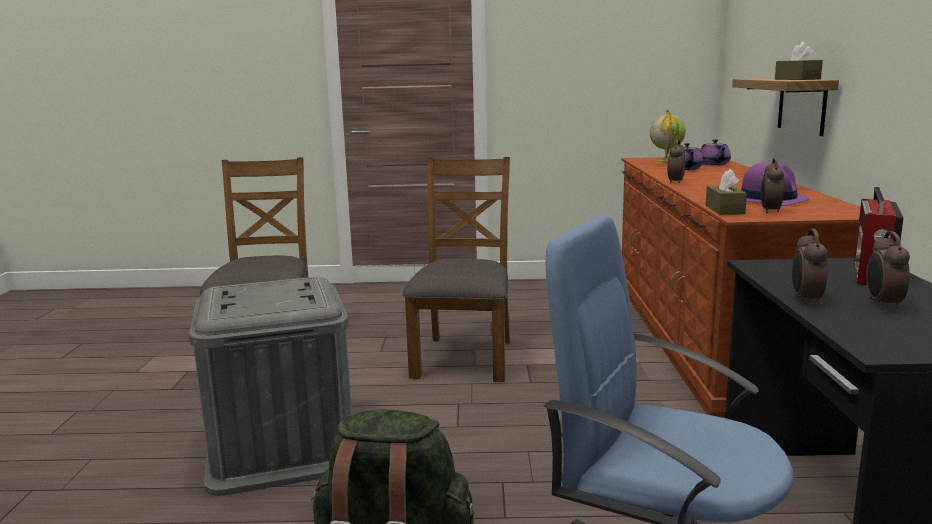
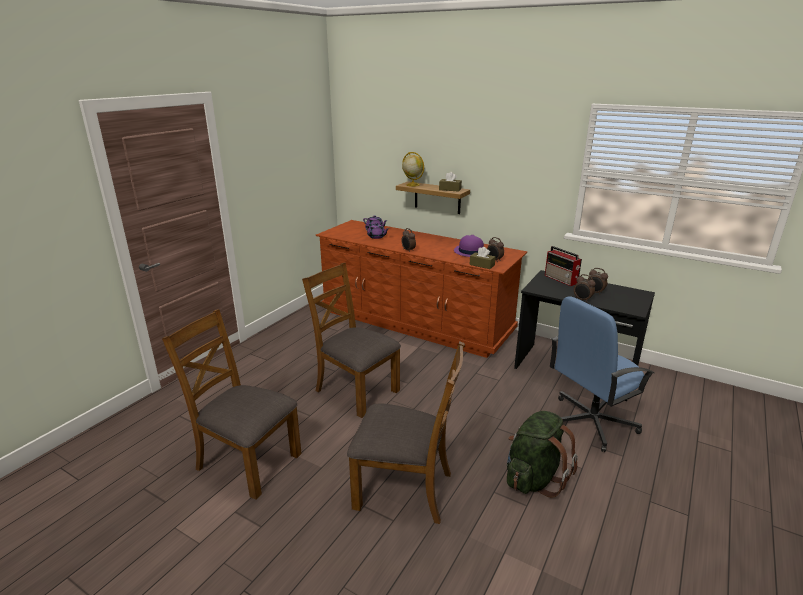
camera: 60 degrees left, 10 degrees up
grey storage box [189,277,352,496] -> brown chair [347,341,465,524]
globe [650,109,686,164] -> globe moved to [402,152,424,187]

